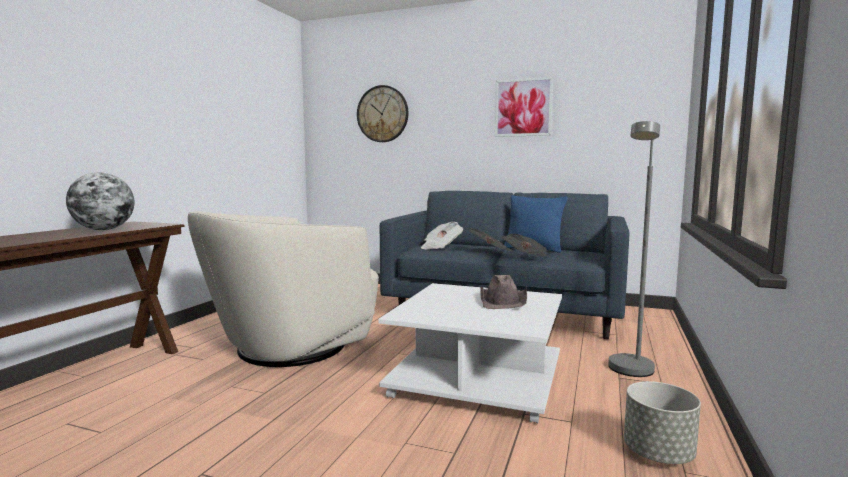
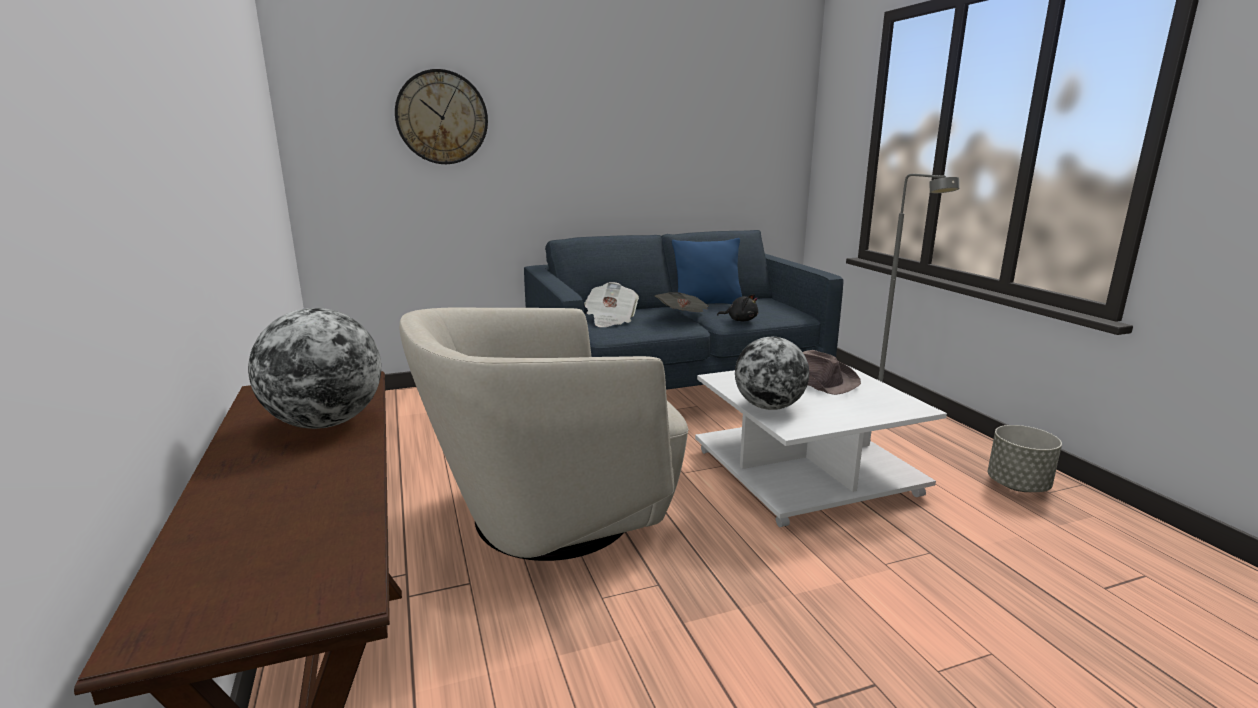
camera: 40 degrees left, 10 degrees up
beige armchair [188,211,379,367] -> beige armchair turned 60 degrees clockwise [399,308,688,561]
picture [495,77,553,137] -> none
newspaper [502,234,548,256] -> black plush toy [717,294,758,321]
none -> globe [735,337,809,410]

